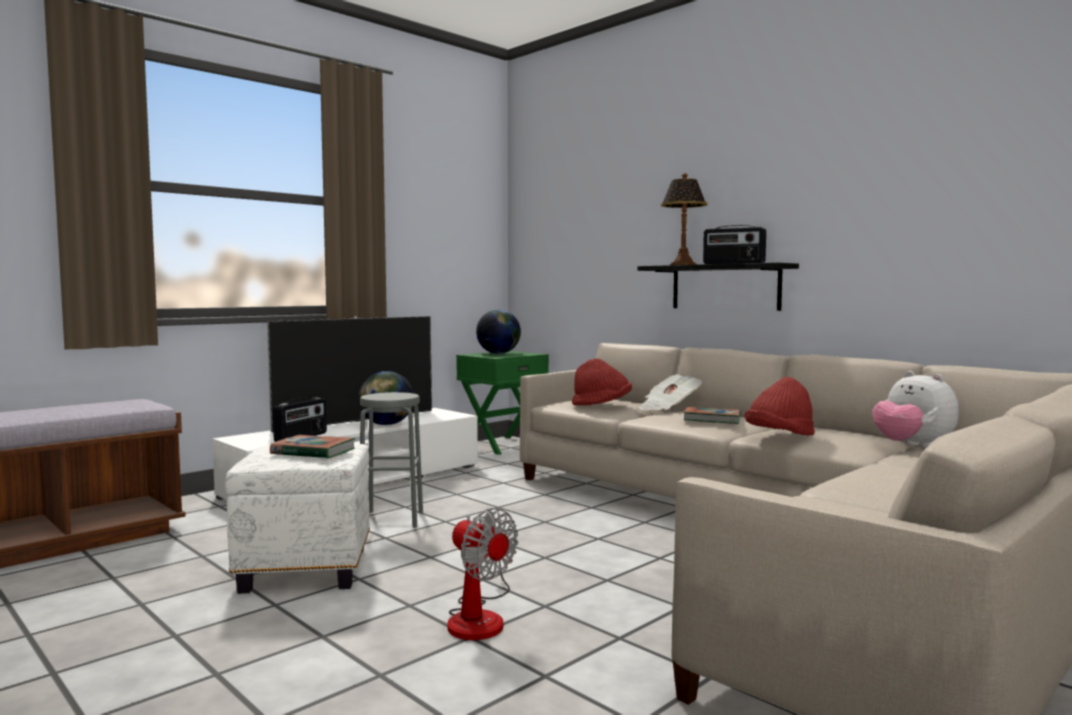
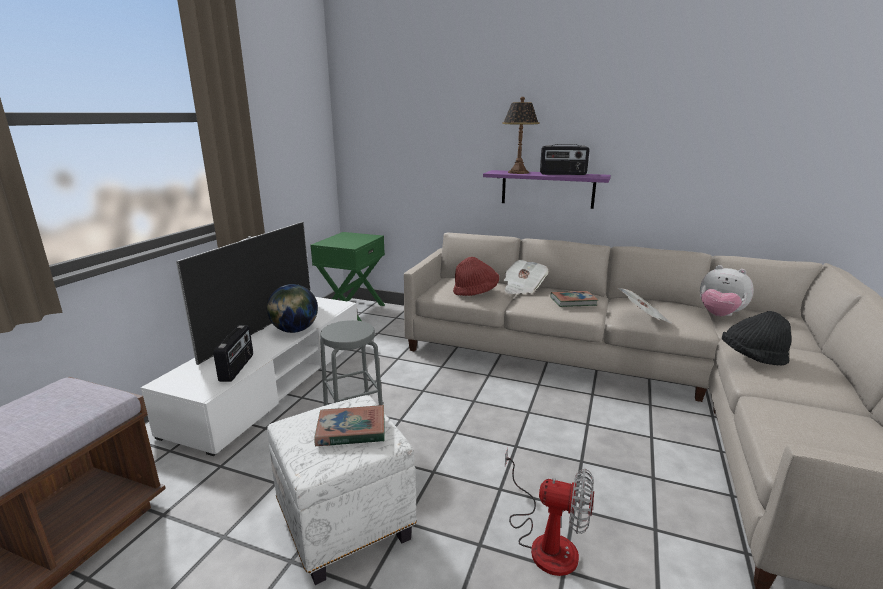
camera: 25 degrees left, 15 degrees up
globe [476,310,521,354] -> none
black shelf [638,262,799,311] -> purple shelf [483,170,611,209]
red hat [744,377,815,436] -> newspaper [618,288,673,324]
none -> black hat [722,311,792,366]

